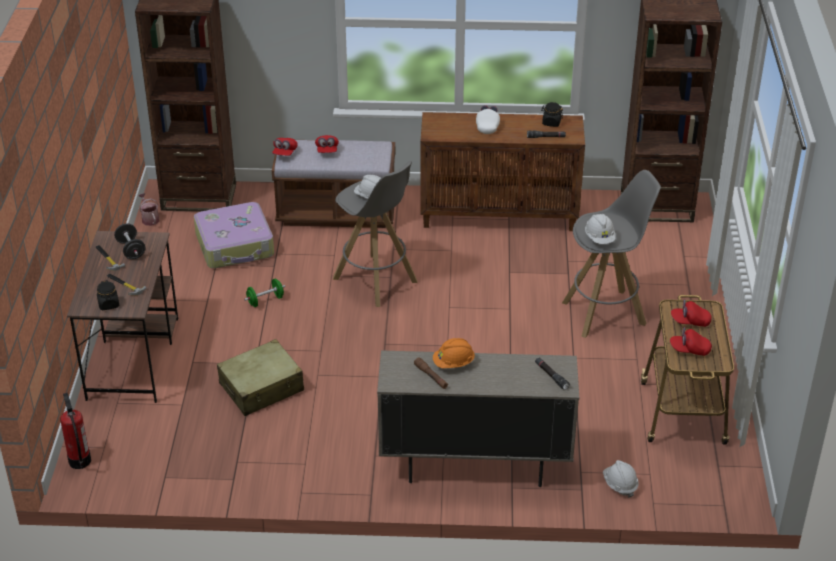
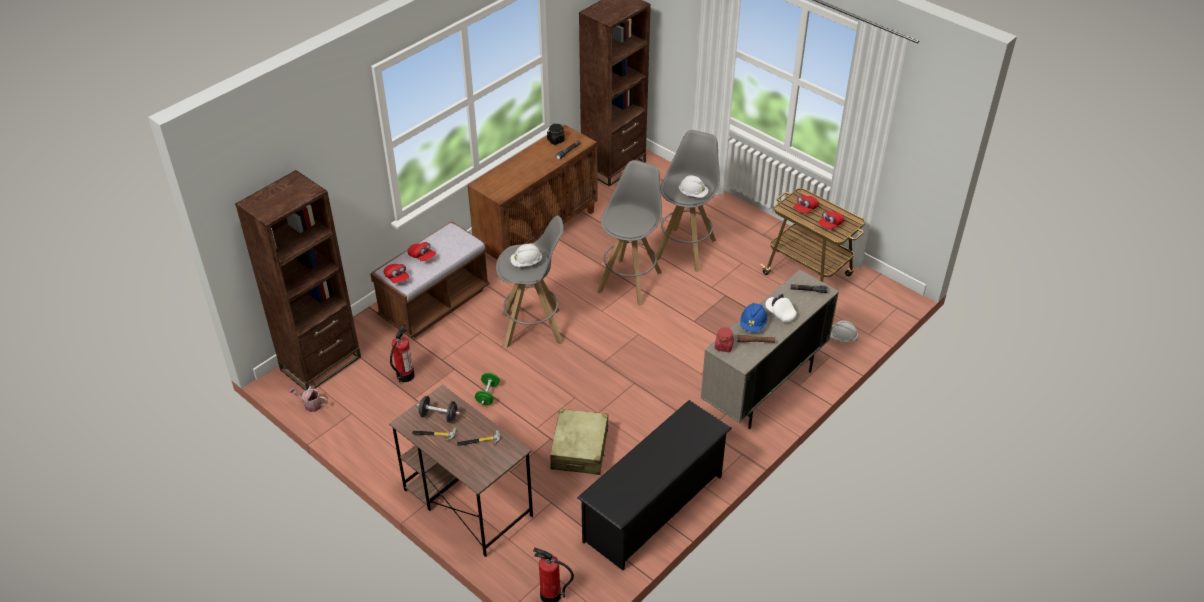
camera: 50 degrees left, 5 degrees up
black jar [97,280,119,310] -> none
suitcase [194,202,274,268] -> fire extinguisher [390,323,415,382]
orange hard hat [433,338,475,368] -> blue hard hat [740,303,768,332]
white cap [476,105,500,134] -> white cap moved to [765,294,797,323]
none -> black shoe rack [577,400,732,570]
none -> grey stool [597,160,662,306]
none -> red jar [715,327,734,352]

